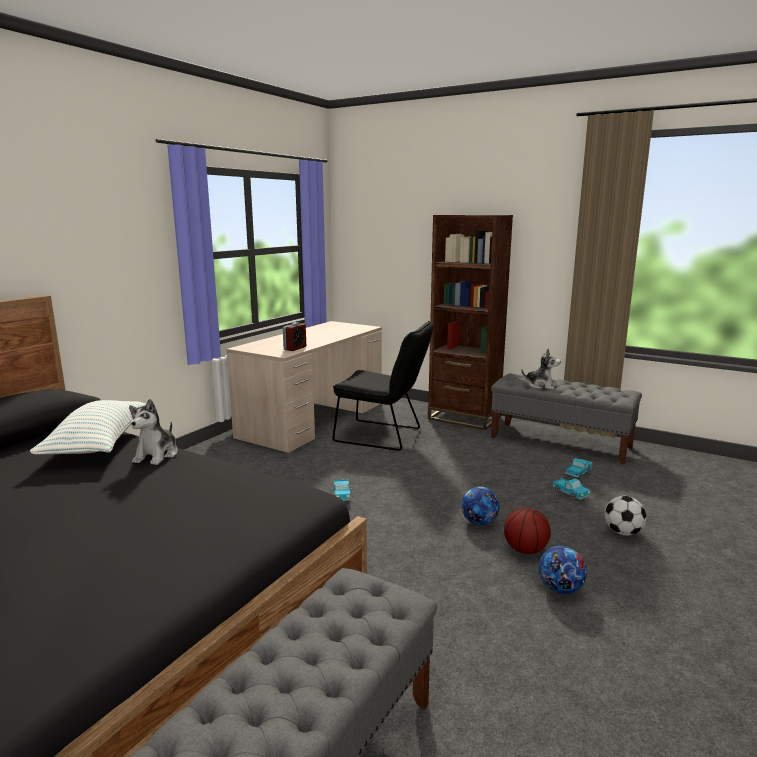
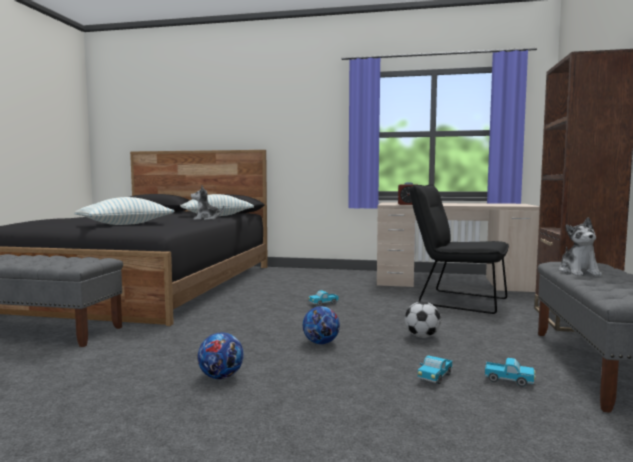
camera: 70 degrees right, 10 degrees down
black chair [332,321,433,451] -> black chair turned 120 degrees clockwise [410,185,509,314]
basketball [504,507,551,554] -> none
football [604,496,646,536] -> football moved to [405,302,441,338]
none -> pillow [74,197,174,225]

